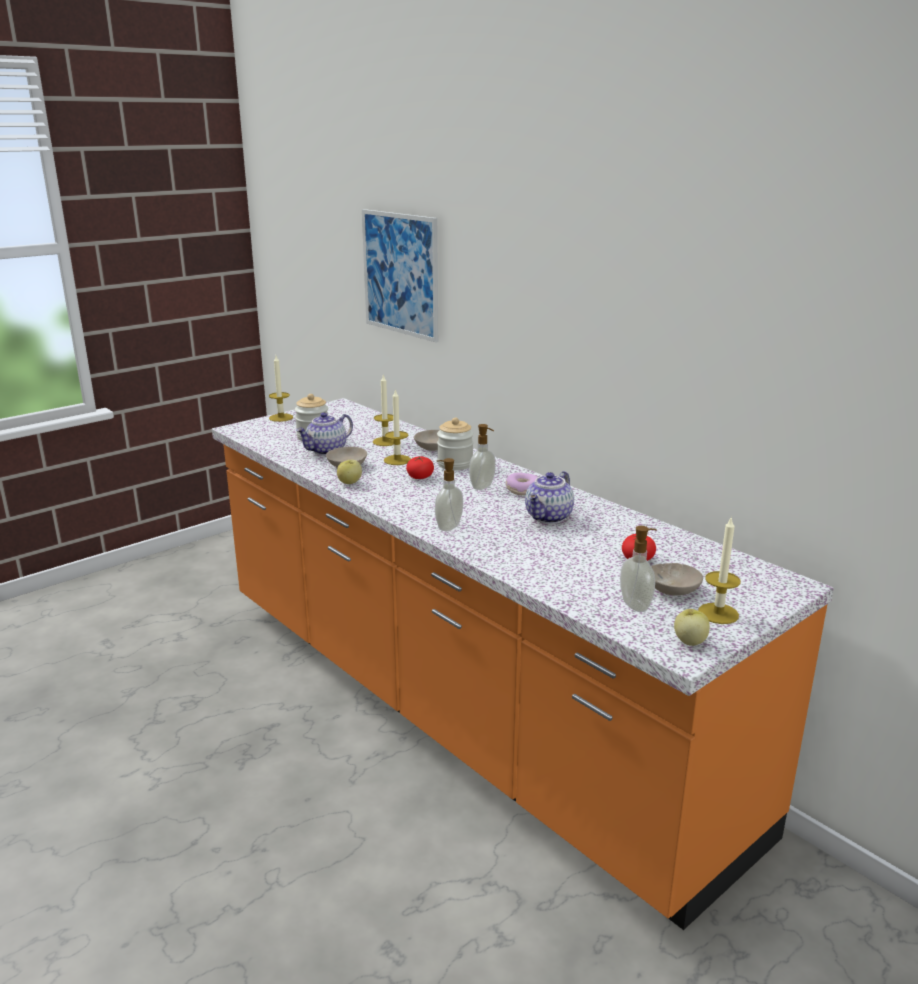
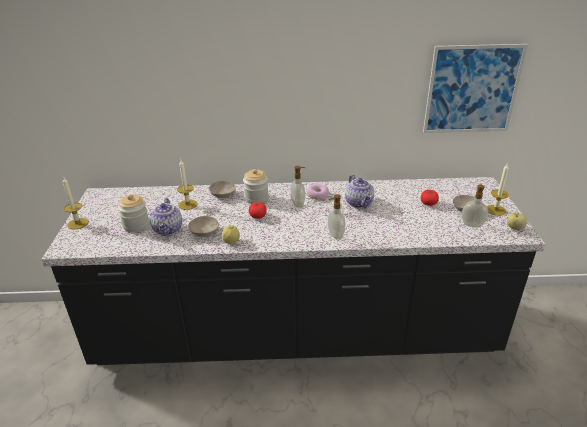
camera: 50 degrees left, 10 degrees up
orange counter [212,398,834,930] -> black counter [42,177,545,365]
picture [362,209,438,342] -> picture moved to [423,44,528,133]
candle [384,389,411,465] -> none

